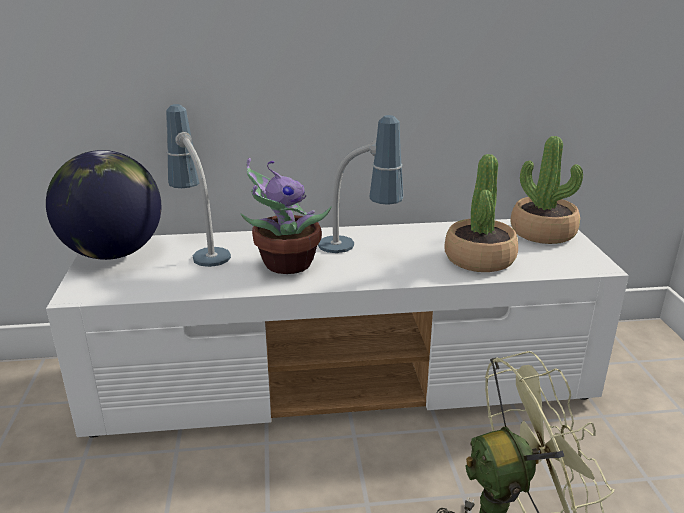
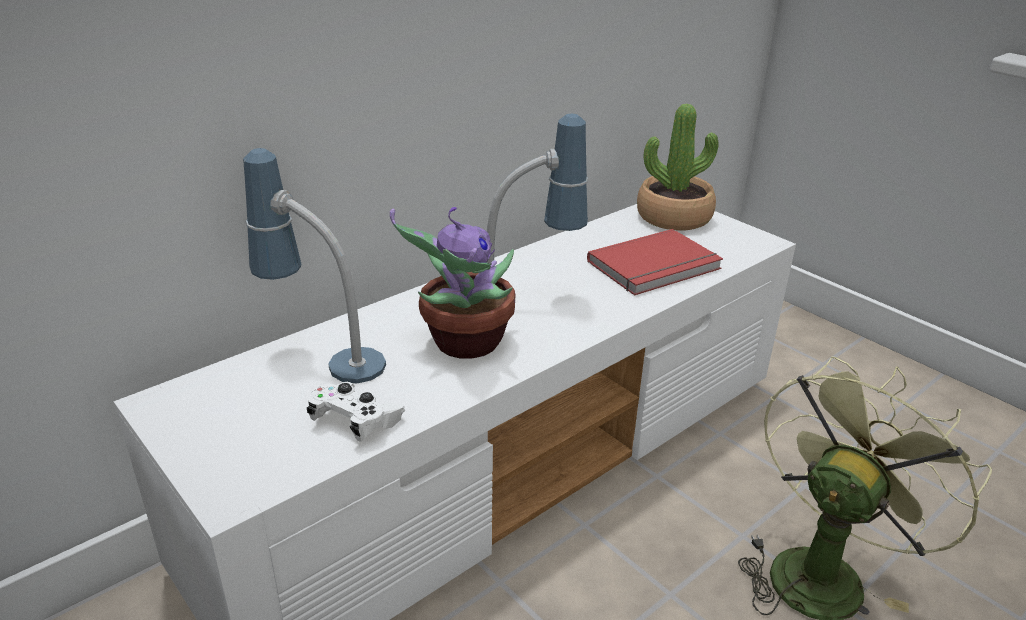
camera: 35 degrees left, 5 degrees up
globe [46,150,161,260] -> none
potted plant [444,154,518,272] -> red book [587,229,723,295]
none -> white game controller [307,382,405,442]

